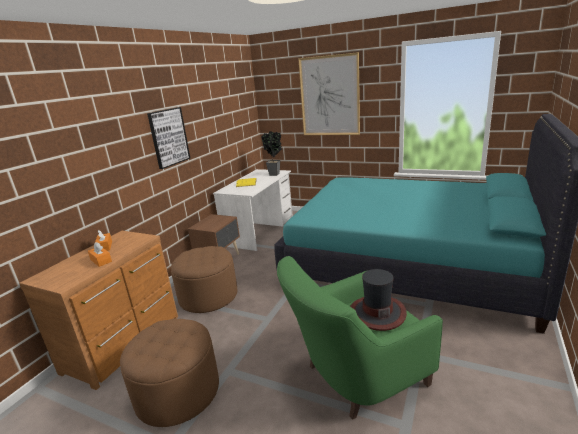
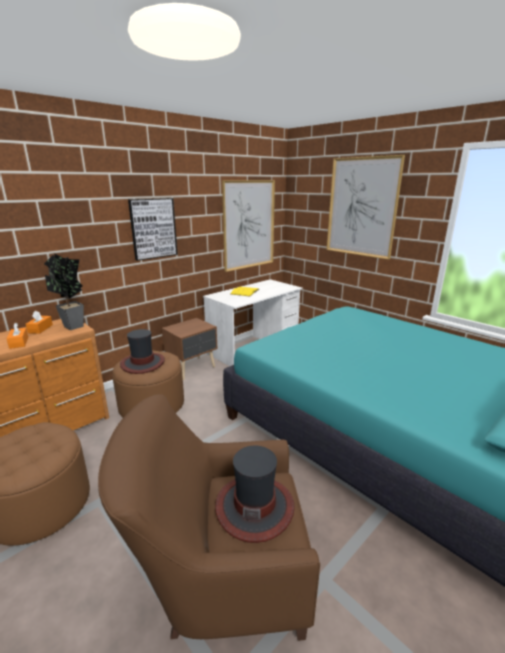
camera: 20 degrees right, 0 degrees up
potted plant [261,131,282,176] -> potted plant moved to [44,254,84,330]
green armchair [277,256,443,420] -> brown armchair [98,394,320,641]
none -> hat [120,329,165,374]
none -> picture [222,180,275,272]

